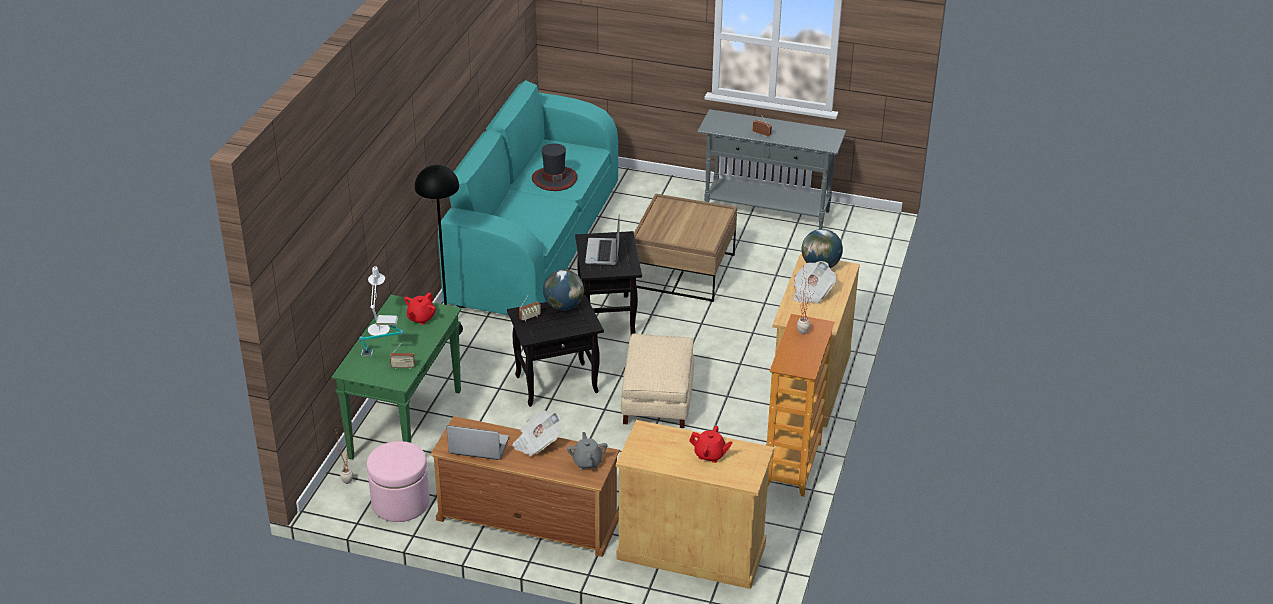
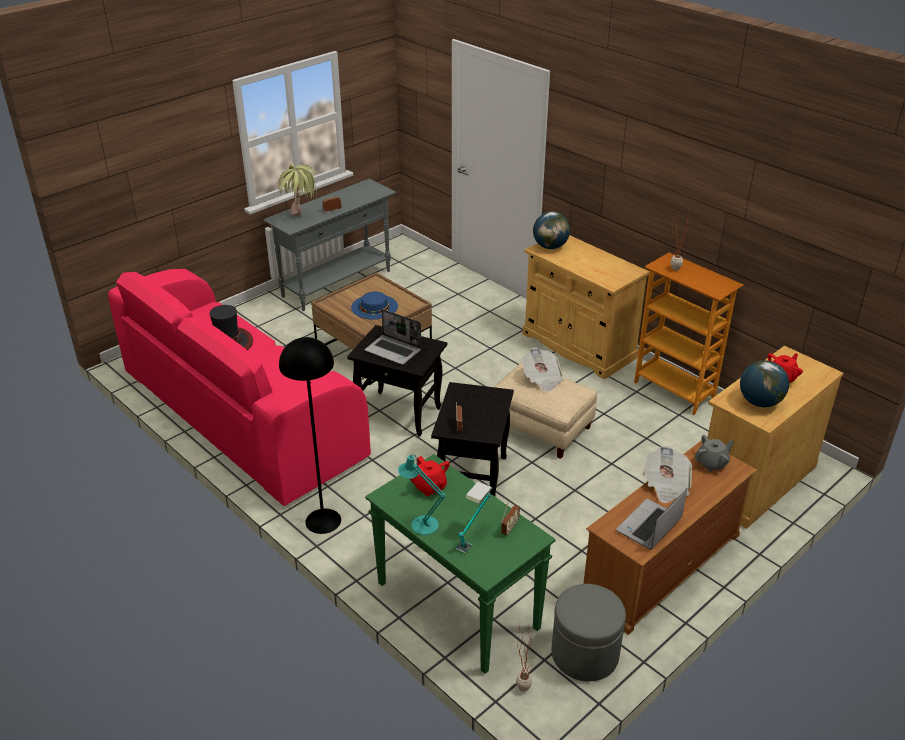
camera: 60 degrees left, 0 degrees up
pink ottoman [367,441,430,522] -> grey ottoman [552,584,626,681]
white table lamp [368,266,390,336] -> turquoise table lamp [398,454,446,535]
turquoise sofa [438,80,618,315] -> pink sofa [108,269,371,506]
globe [543,269,584,311] -> globe moved to [740,360,789,407]
grey teapot [567,432,607,469] -> grey teapot turned 135 degrees clockwise [694,435,734,472]
newspaper [793,261,836,303] -> newspaper moved to [522,347,564,392]
none -> potted plant [278,164,317,216]
none -> blue hat [351,292,398,319]

